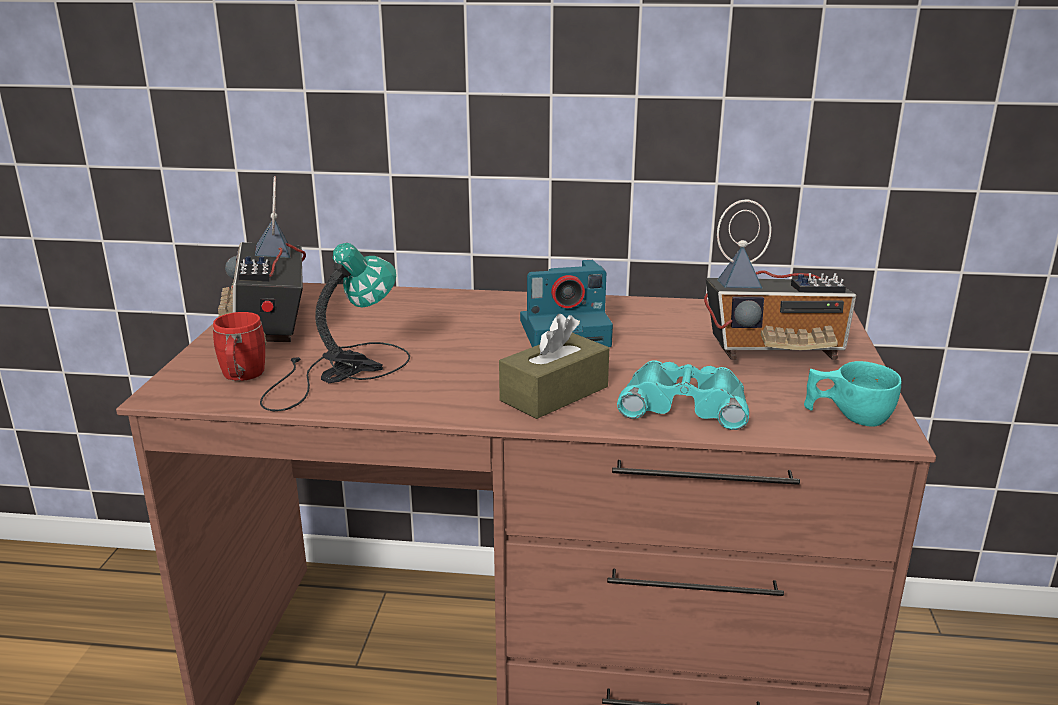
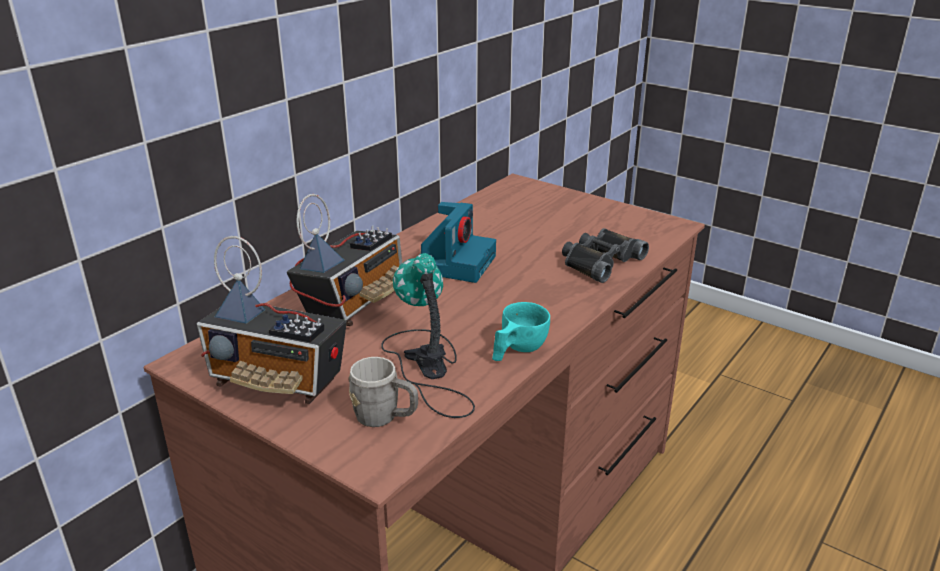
camera: 60 degrees left, 5 degrees up
red mug [213,312,267,381] -> grey mug [349,357,418,427]
brown tissue box [499,314,609,419] -> none
turquoise binoculars [617,360,749,430] -> black binoculars [562,228,649,283]
radio [704,199,856,360] -> radio moved to [287,194,402,326]
turquoise cup [804,361,901,427] -> turquoise cup moved to [492,302,550,361]

